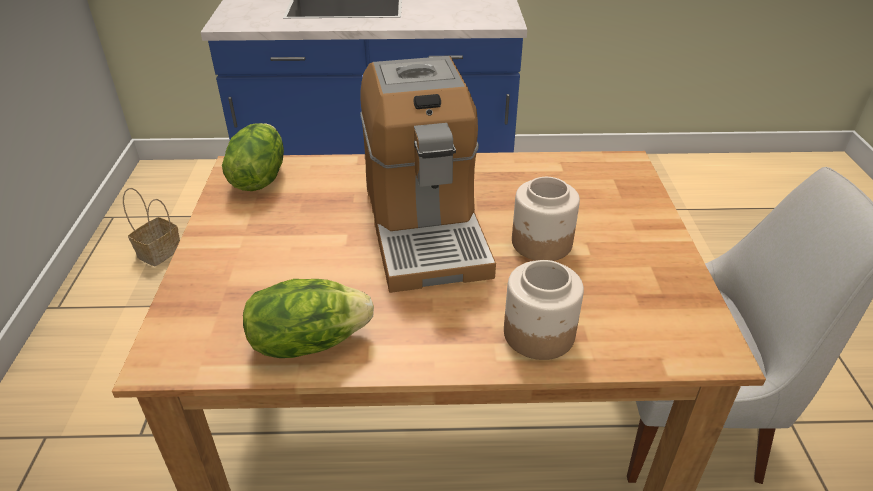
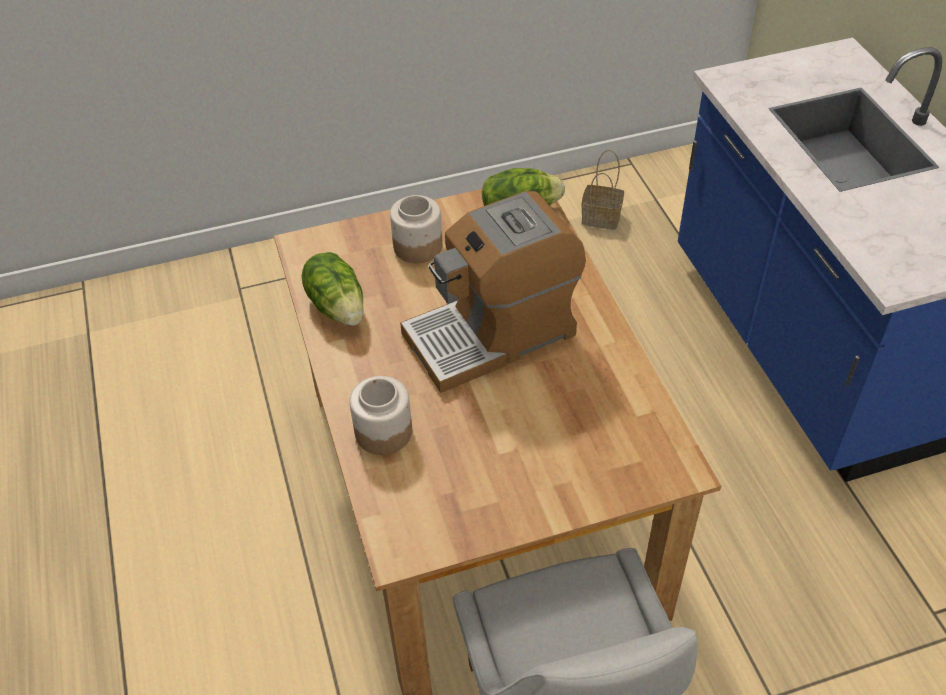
camera: 75 degrees right, 10 degrees up
jar [512,177,580,261] -> jar moved to [390,195,443,263]

